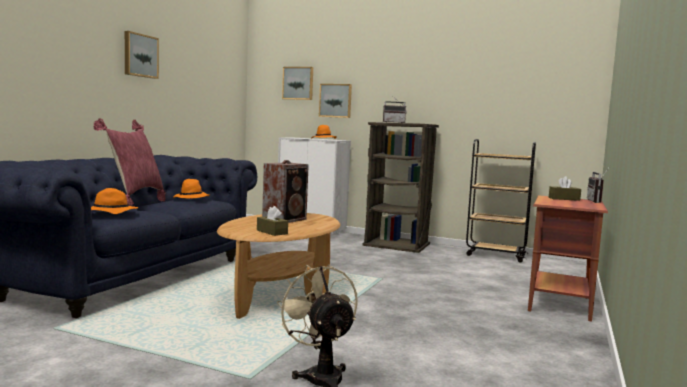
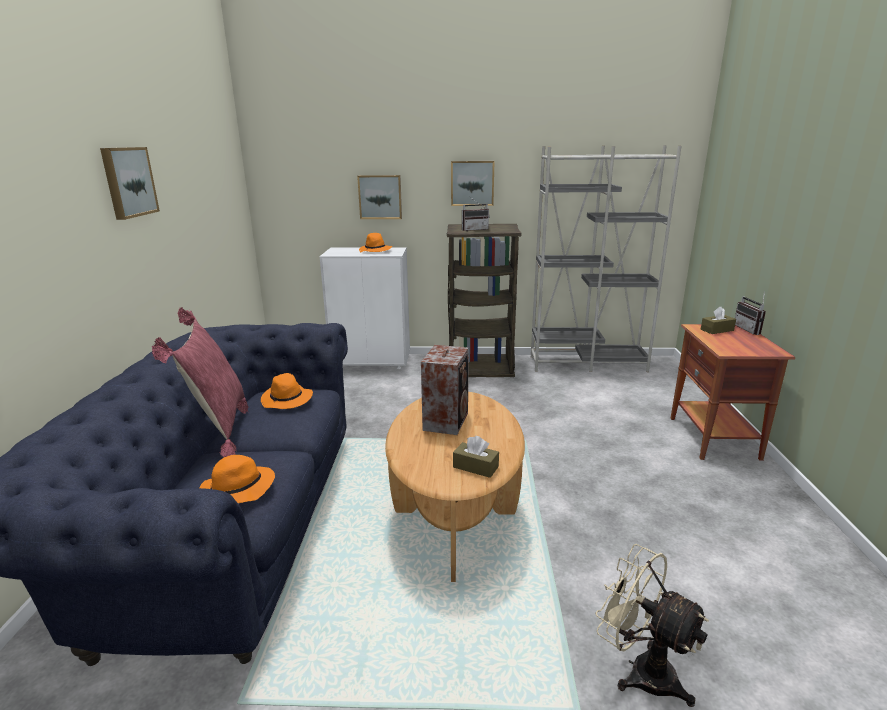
camera: 20 degrees left, 15 degrees up
picture [282,67,313,100] -> picture moved to [451,161,495,206]
brown cart [466,139,536,263] -> grey bookcase [531,145,682,372]

